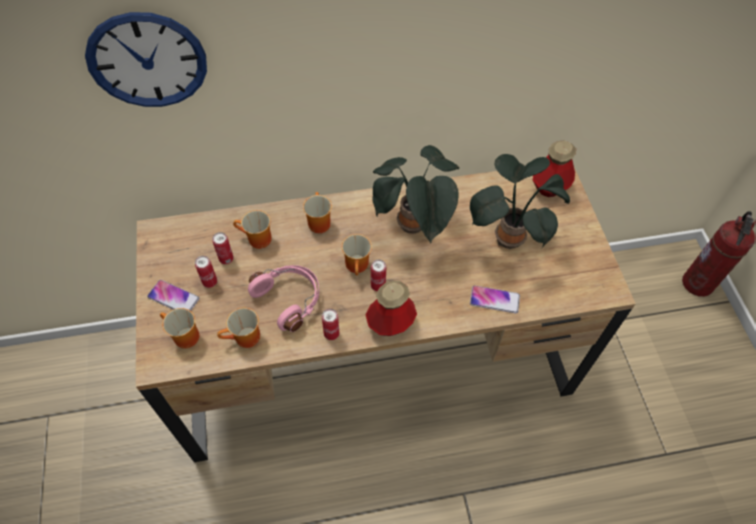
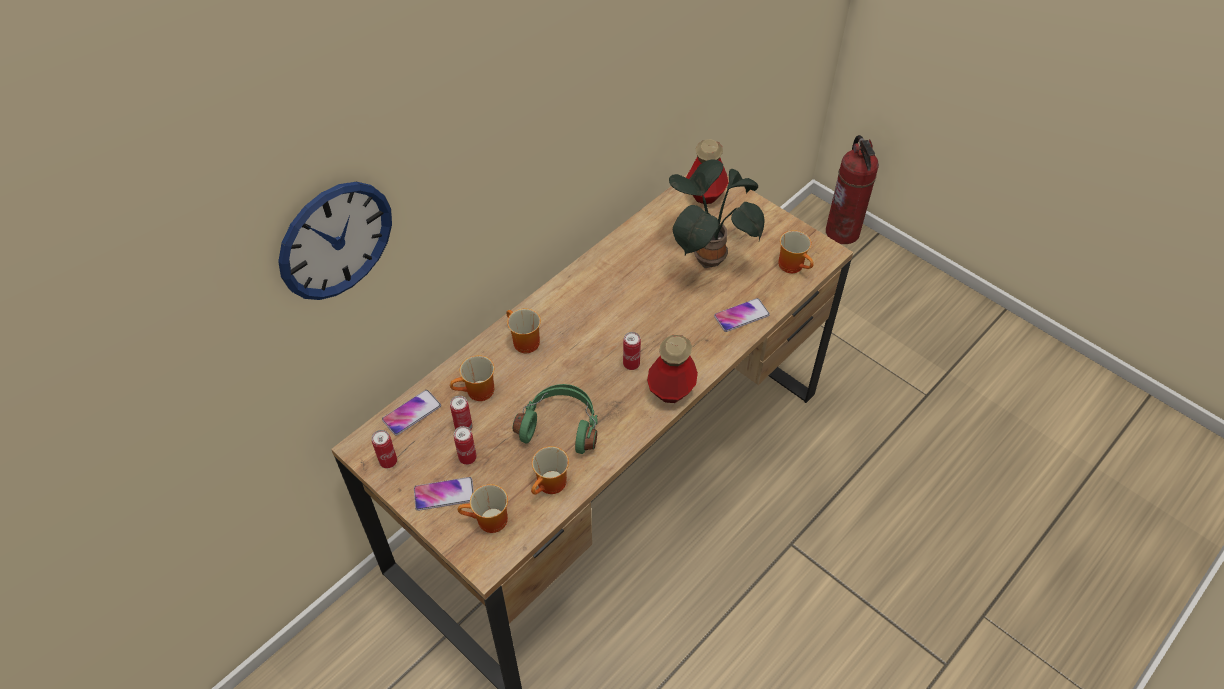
camera: 35 degrees left, 5 degrees down
pink headphones [248,265,319,332] -> green headphones [513,384,598,454]
can [322,309,339,340] -> can moved to [372,430,397,468]
mug [342,234,372,276] -> mug moved to [778,230,814,273]
potted plant [372,145,459,243] -> none
none -> phone [382,390,441,436]

